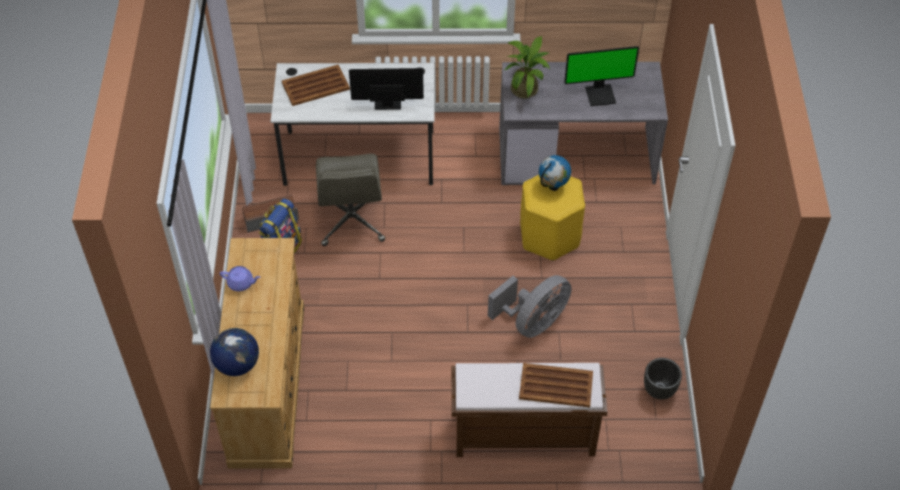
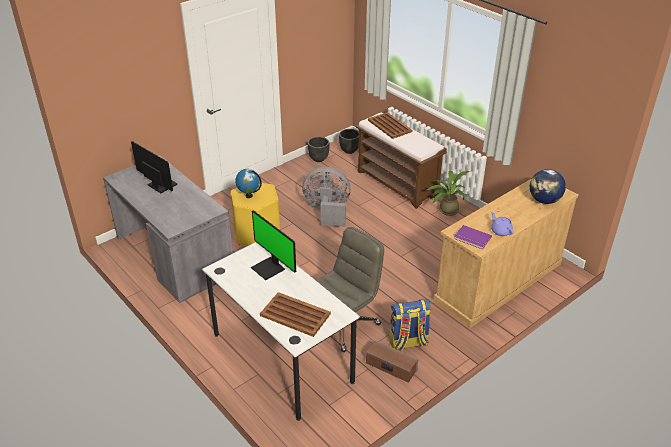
camera: 130 degrees left, 15 degrees down
potted plant [504,36,550,99] -> potted plant moved to [427,170,470,216]
none -> black planter [339,129,359,154]
none -> purple book [454,225,492,250]

